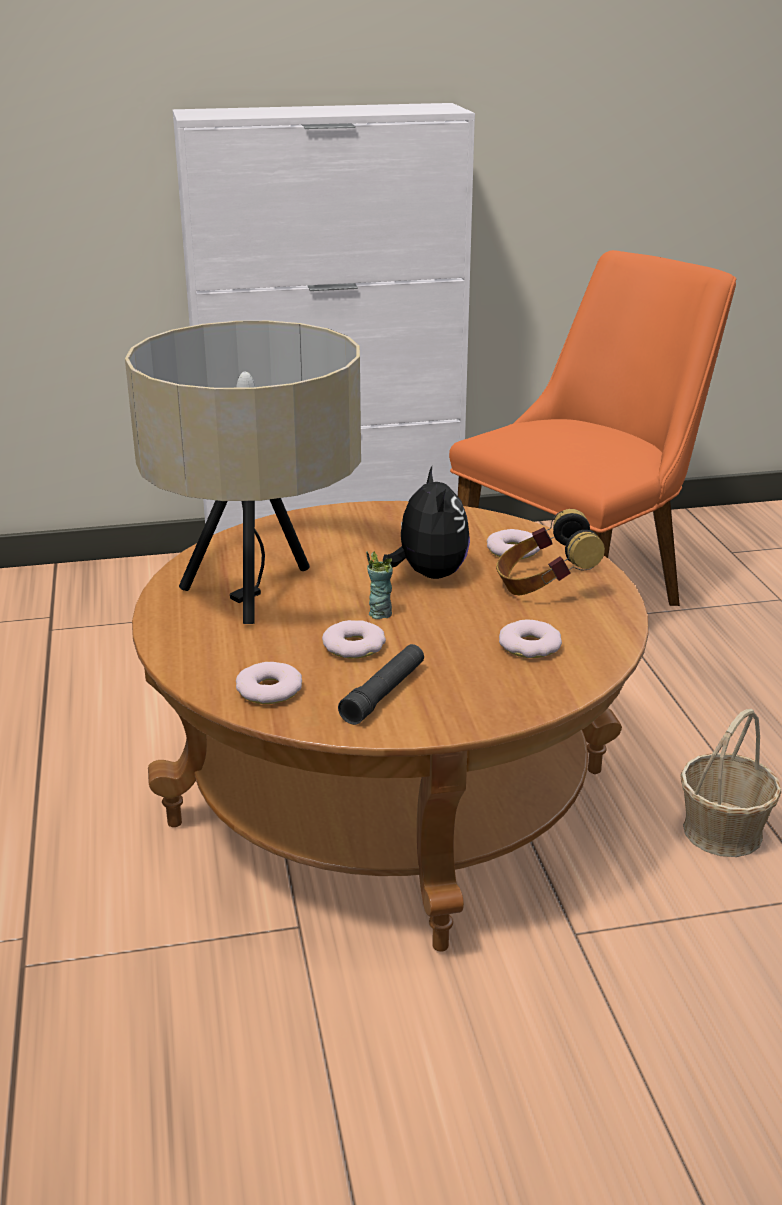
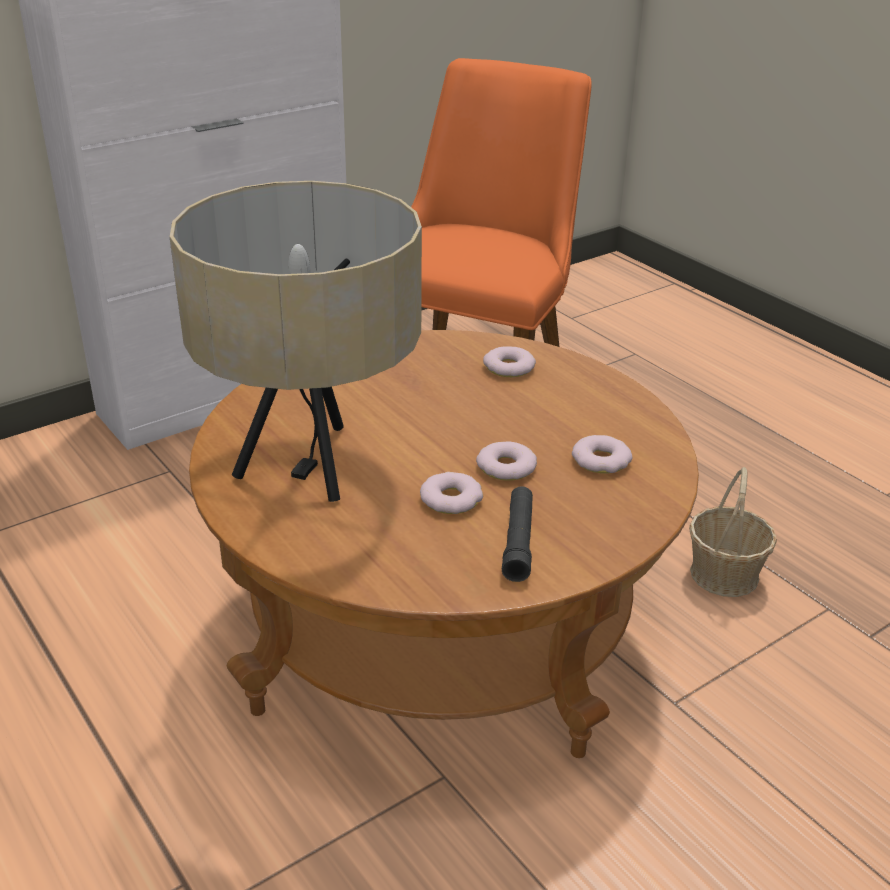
camera: 25 degrees left, 5 degrees up
donut [236,662,302,704] -> donut moved to [476,441,537,481]
cup [366,551,393,619] -> none
plush toy [383,466,470,579] -> none
headphones [496,509,605,595] -> none

